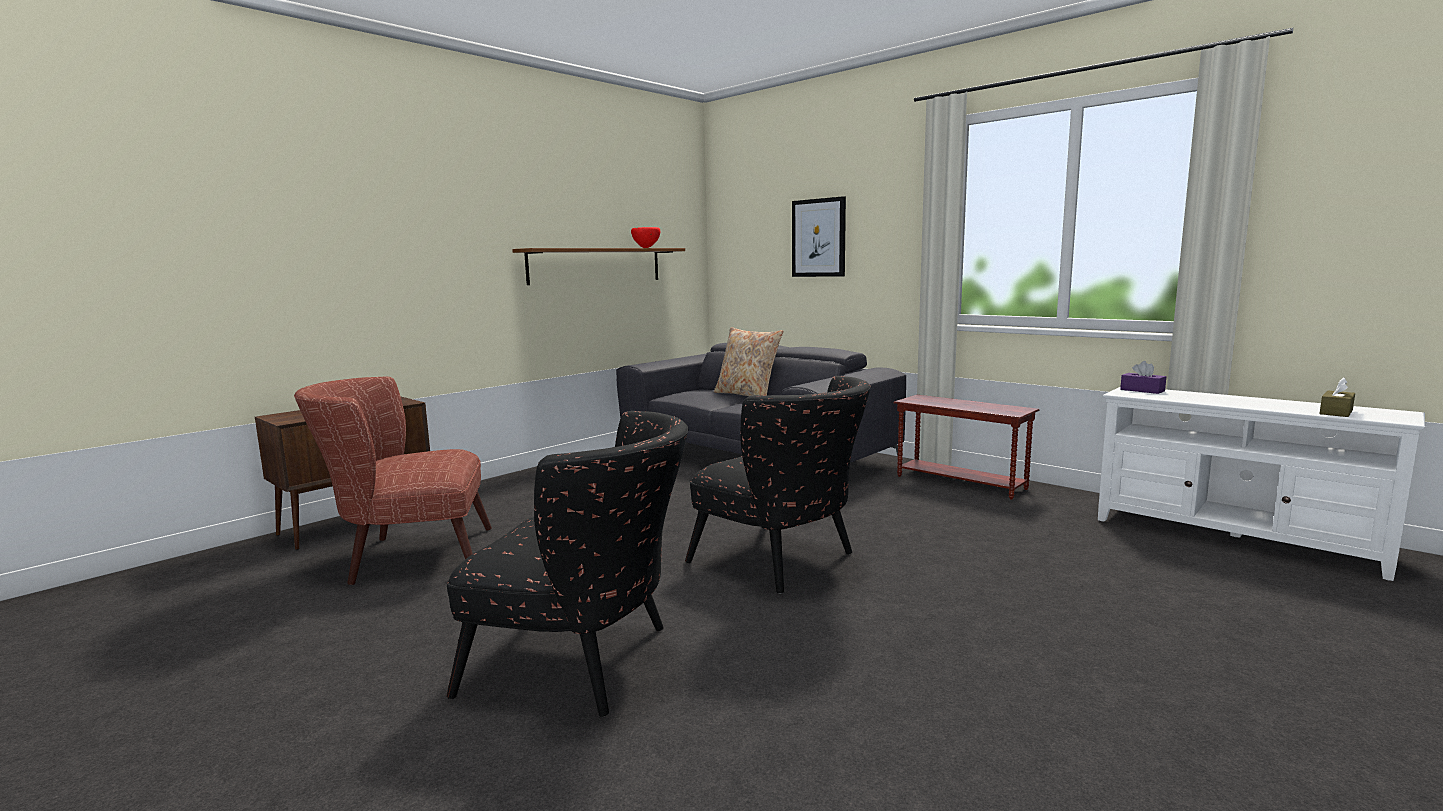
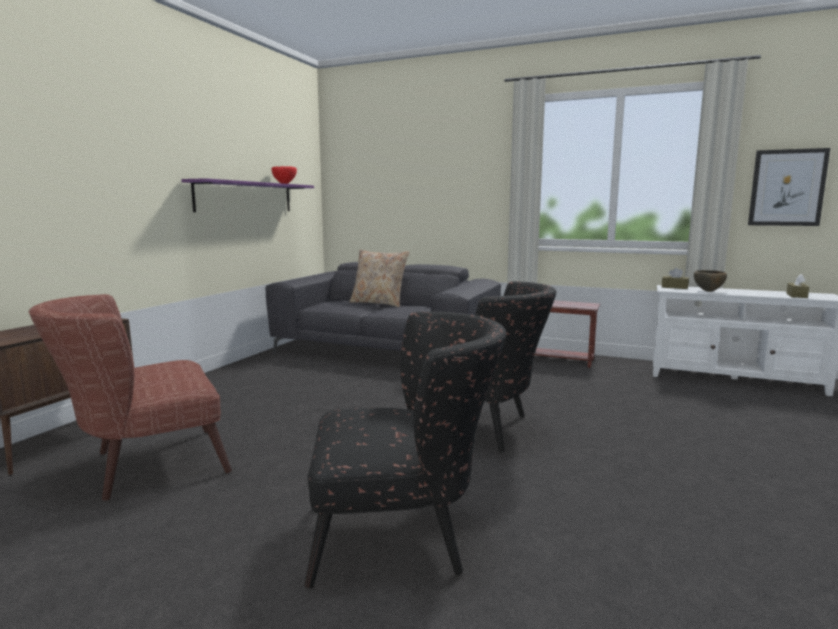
camera: 20 degrees left, 0 degrees up
brown shelf [512,248,685,285] -> purple shelf [181,178,314,212]
picture [792,196,846,277] -> picture moved to [748,148,830,226]
purple tissue box [1120,361,1166,394] -> brown tissue box [662,268,689,289]
none -> brown bowl [694,270,727,292]

